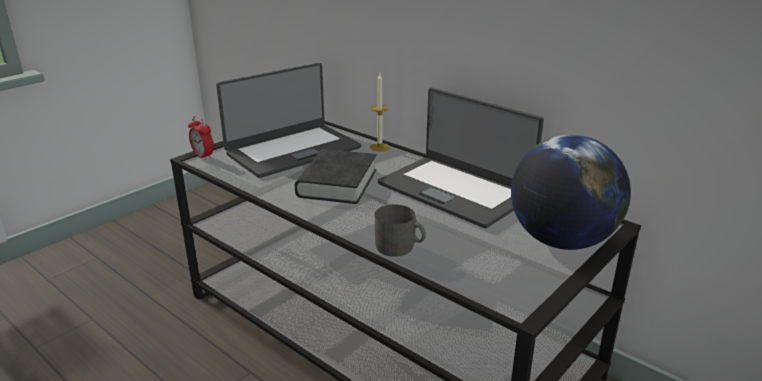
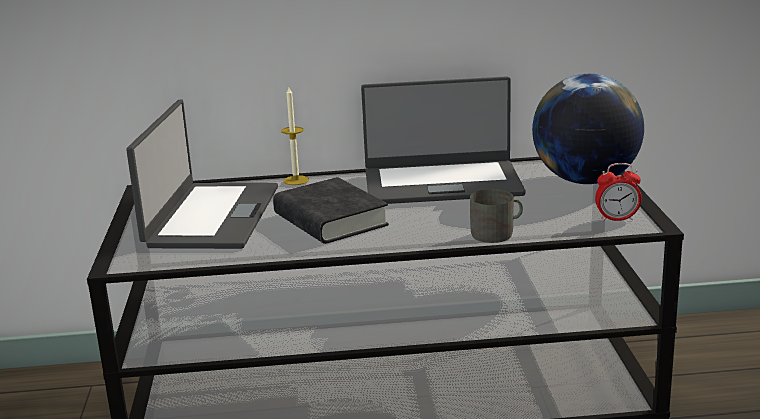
camera: 45 degrees left, 5 degrees down
alarm clock [188,116,214,160] -> alarm clock moved to [595,163,642,222]

